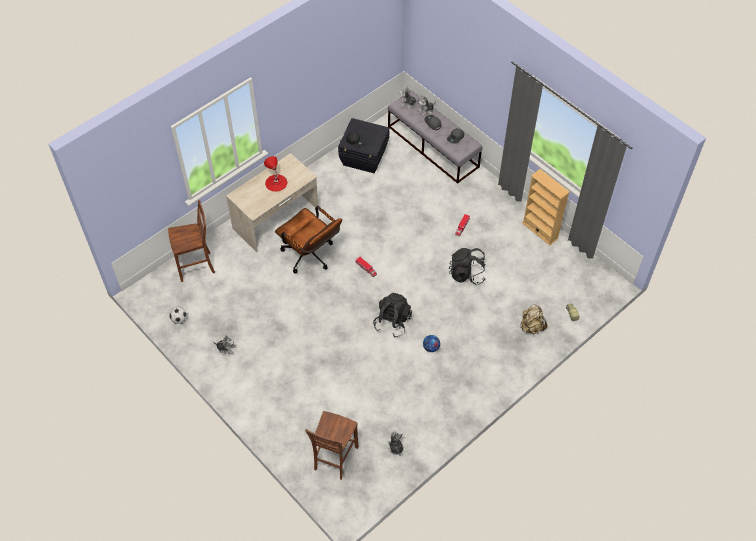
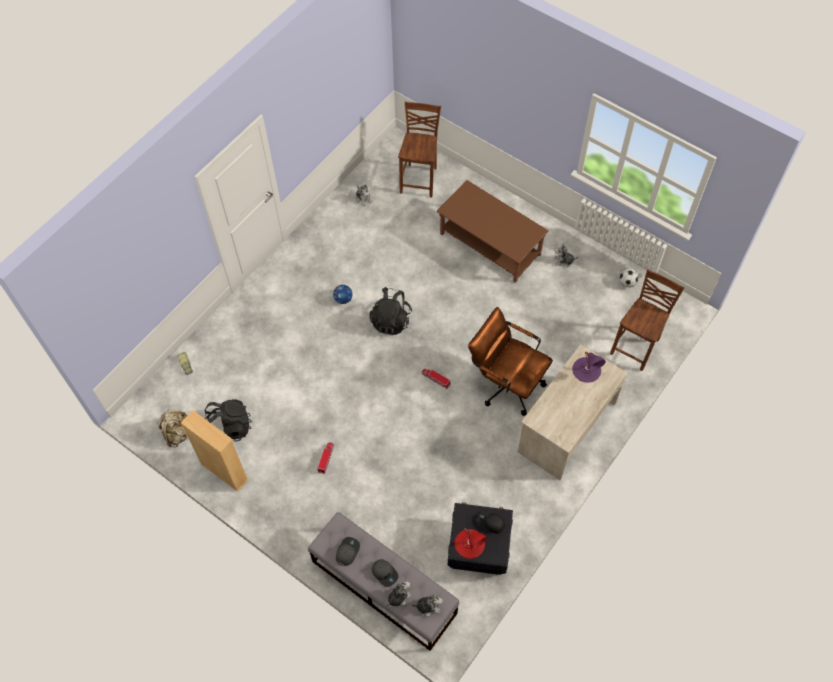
camera: 170 degrees right, 5 degrees up
brown chair [168,200,215,282] -> brown chair turned 150 degrees clockwise [610,269,685,371]
red table lamp [264,156,287,192] -> red table lamp moved to [454,528,487,559]
black backpack [449,248,486,285] -> black backpack moved to [205,399,252,442]
beige backpack [520,304,547,334] -> beige backpack moved to [158,409,188,447]
none -> brown coffee table [437,180,548,283]
none -> purple table lamp [572,351,606,383]

